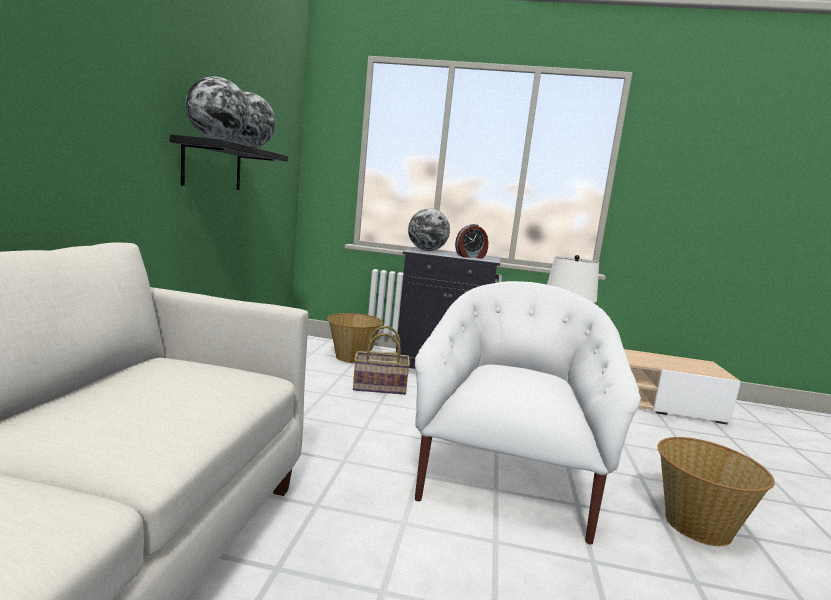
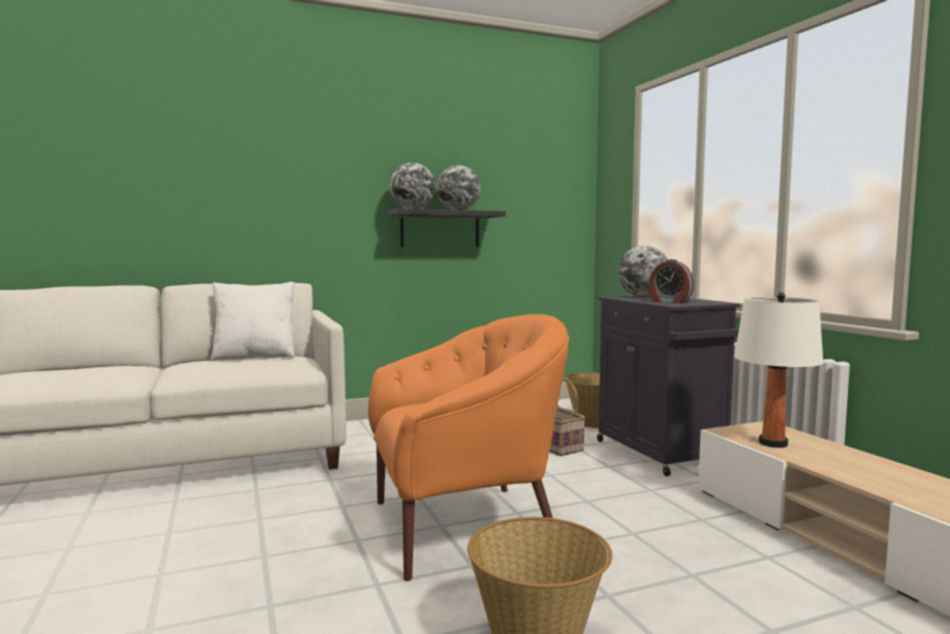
camera: 60 degrees right, 5 degrees down
white armchair [415,281,641,544] -> orange armchair [368,314,569,581]
none -> white pillow [209,282,295,361]

